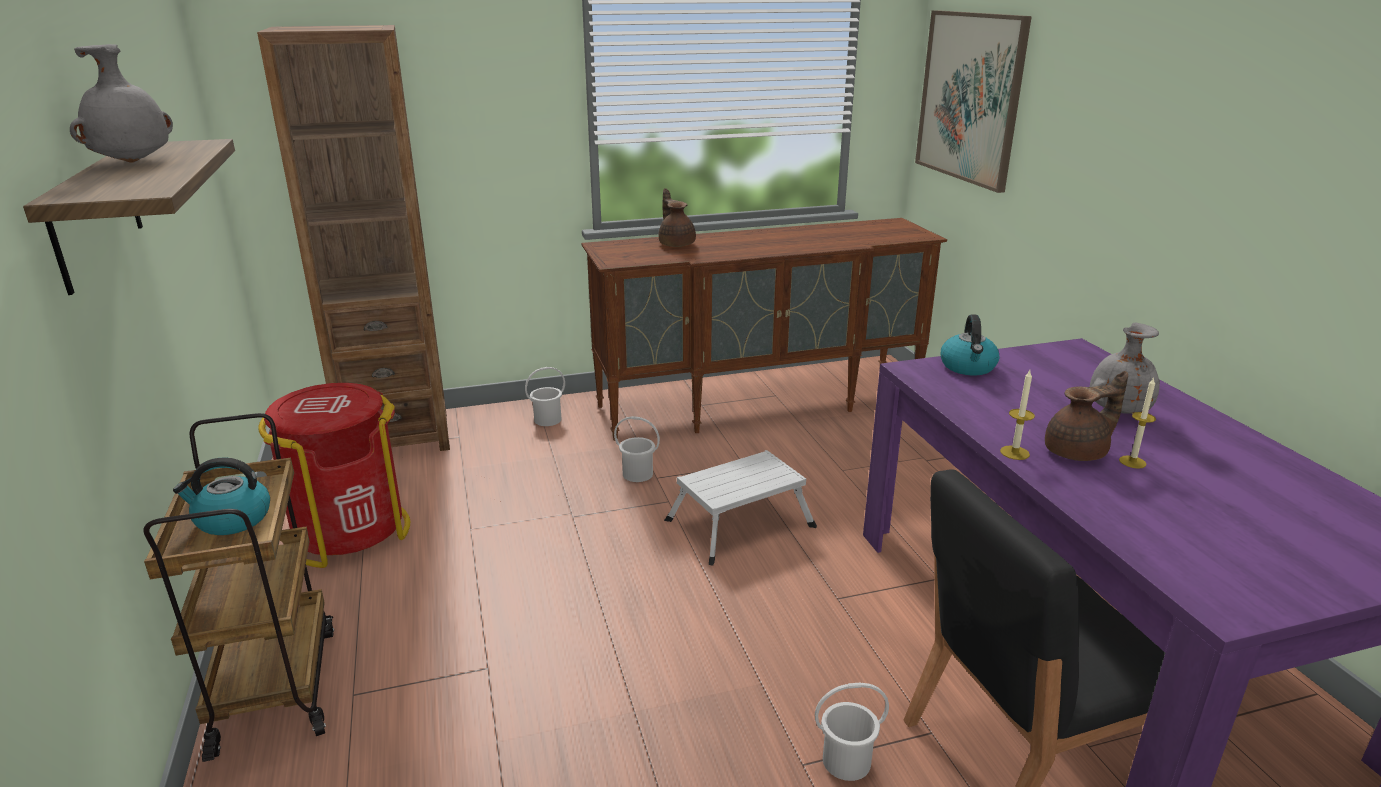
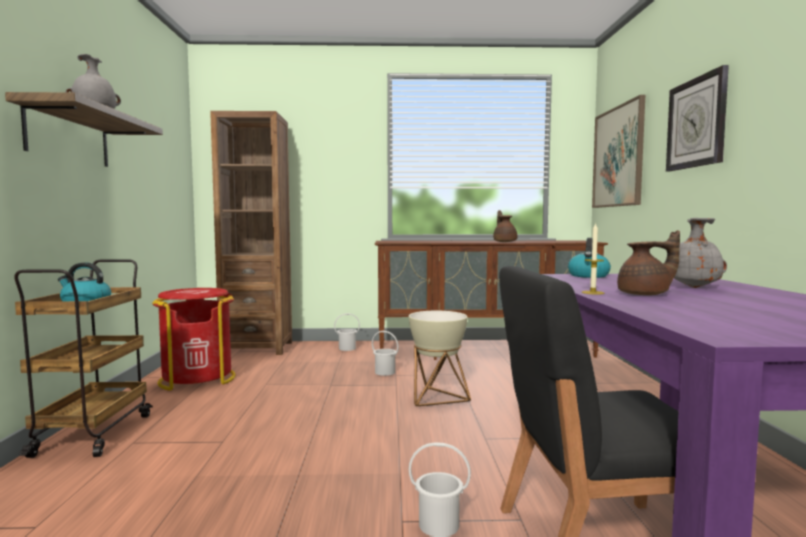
camera: 15 degrees right, 20 degrees down
brown teapot [658,188,696,247] -> brown teapot moved to [493,210,517,242]
white step ladder [664,450,817,565] -> planter [409,311,471,406]
candle [1119,378,1156,469] -> none
none -> wall clock [666,65,729,171]

